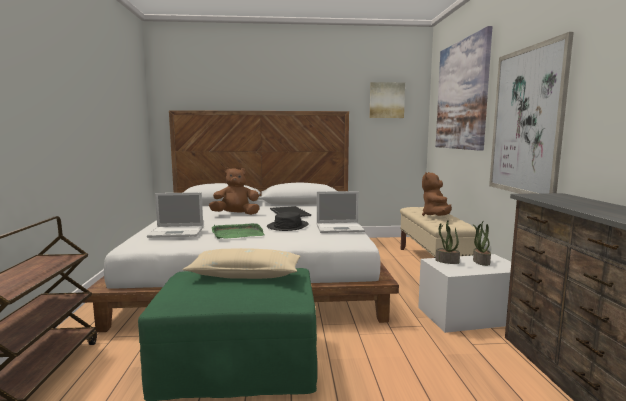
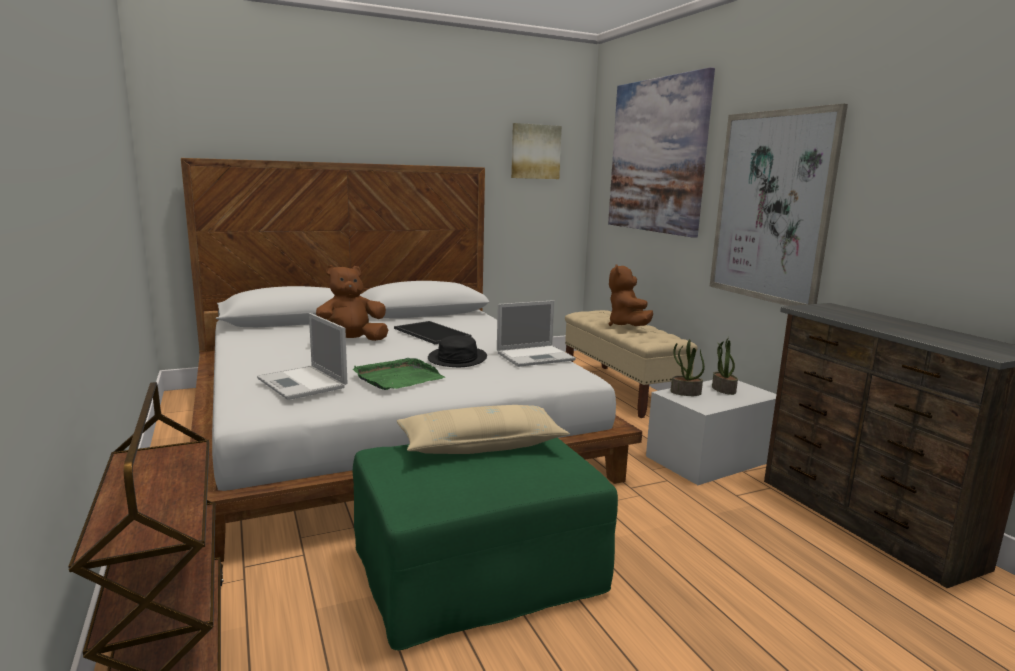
camera: 20 degrees left, 5 degrees up
laptop [147,192,203,238] -> laptop turned 75 degrees clockwise [257,313,348,400]

